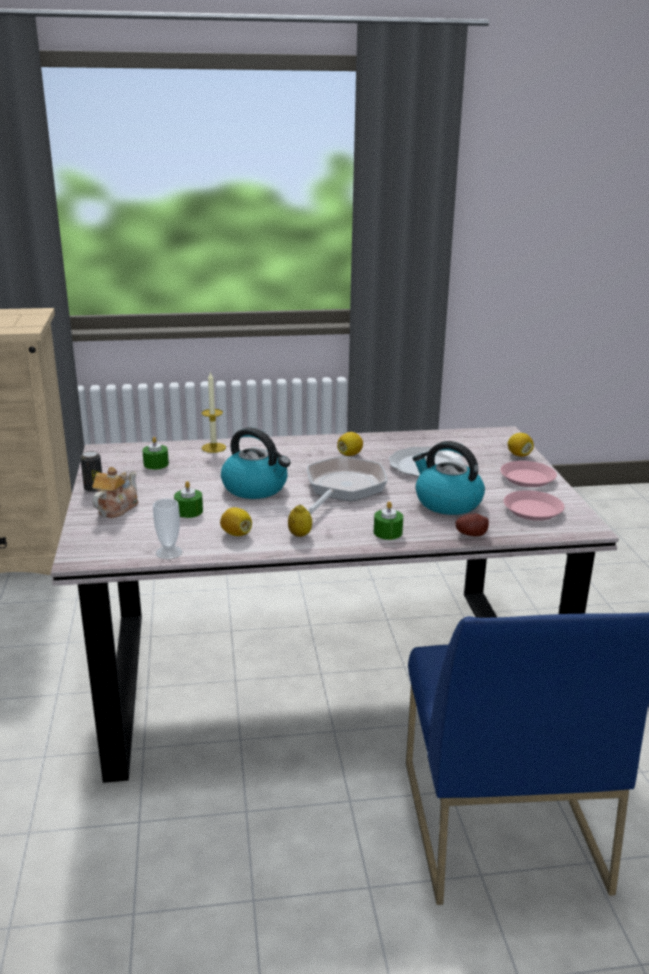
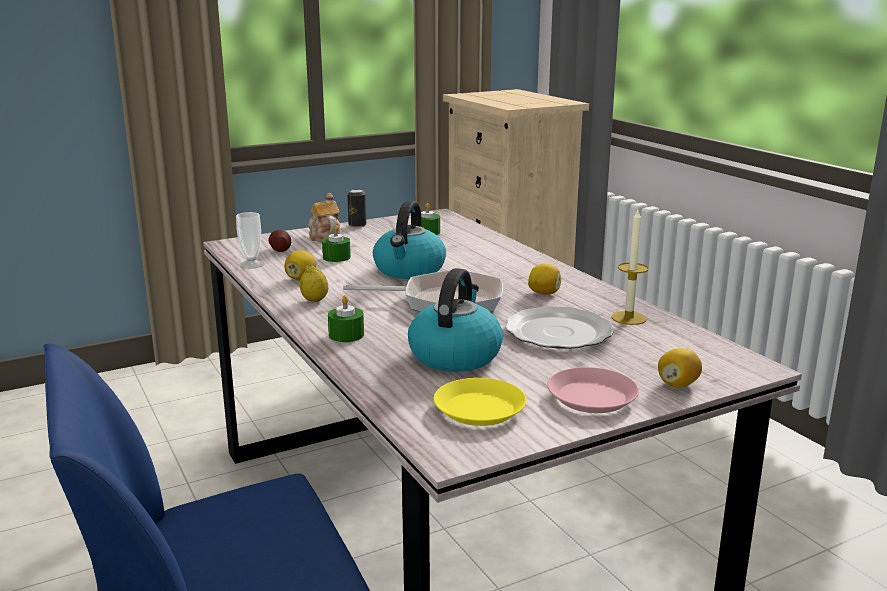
camera: 70 degrees right, 5 degrees down
teapot [92,467,138,518] -> teapot turned 120 degrees counterclockwise [308,193,340,242]
candle [202,371,226,453] -> candle moved to [611,210,649,325]
potato [456,513,489,536] -> potato moved to [268,230,291,252]
pink plate [504,490,564,521] -> yellow plate [434,378,526,426]

